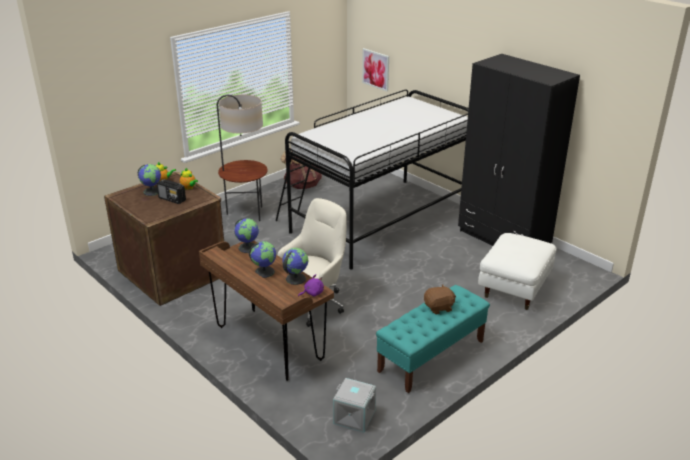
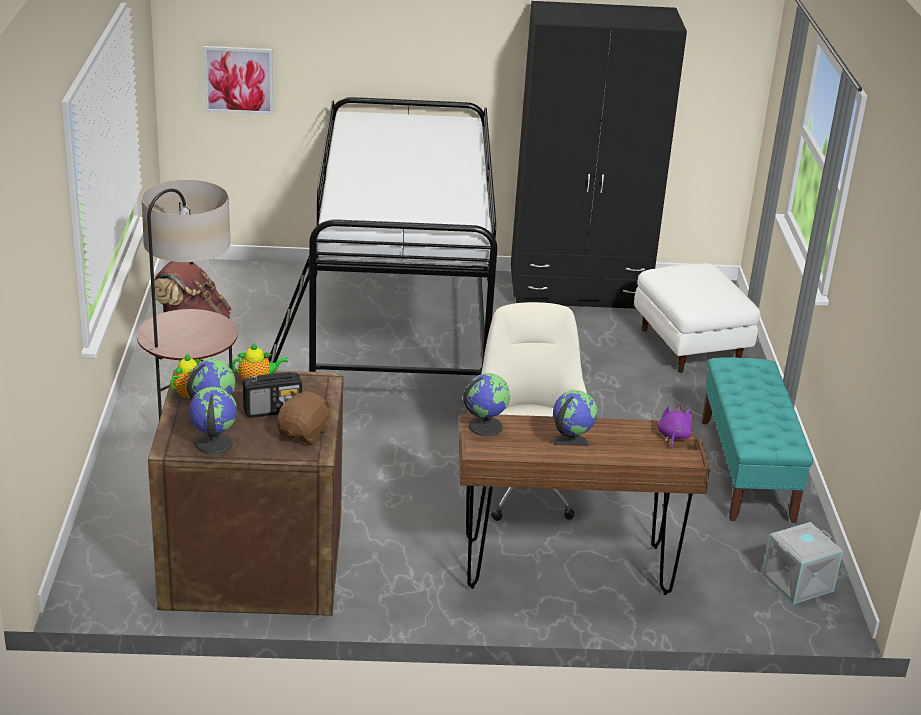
camera: 50 degrees left, 0 degrees up
globe [282,248,308,285] -> globe moved to [189,387,237,454]
brown plush toy [424,284,456,315] -> brown plush toy moved to [277,391,332,444]

